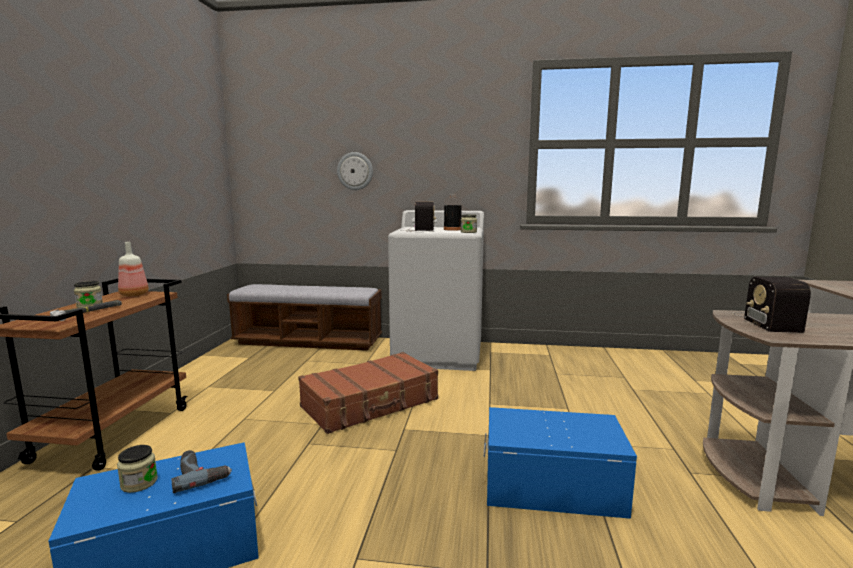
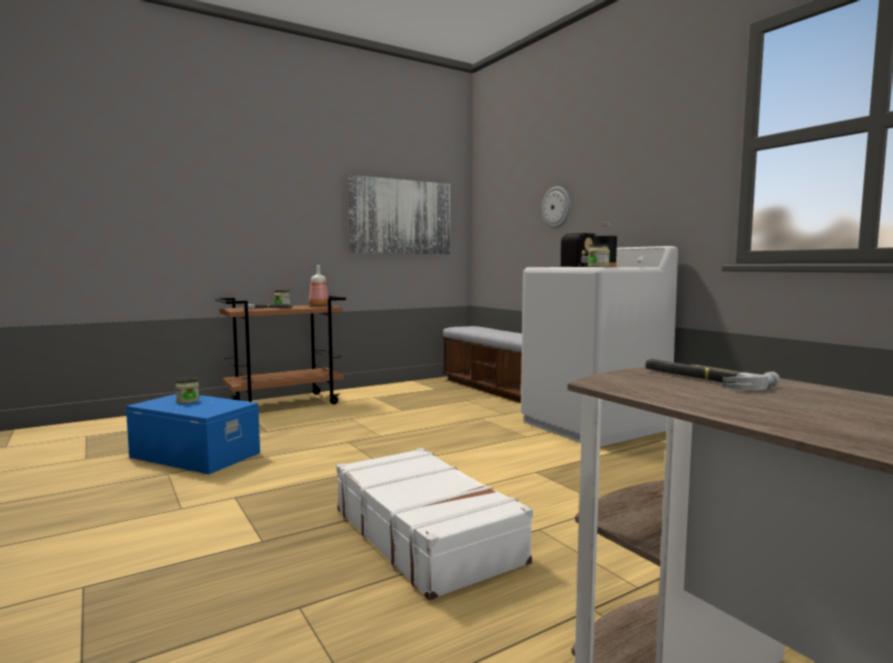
camera: 50 degrees right, 5 degrees down
power drill [171,450,232,493] -> none
brown suitcase [298,352,438,434] -> none
blue storage box [484,407,637,519] -> white suitcase [336,448,533,601]
radio [732,277,811,333] -> hammer [645,359,780,390]
none -> picture [348,175,450,254]

